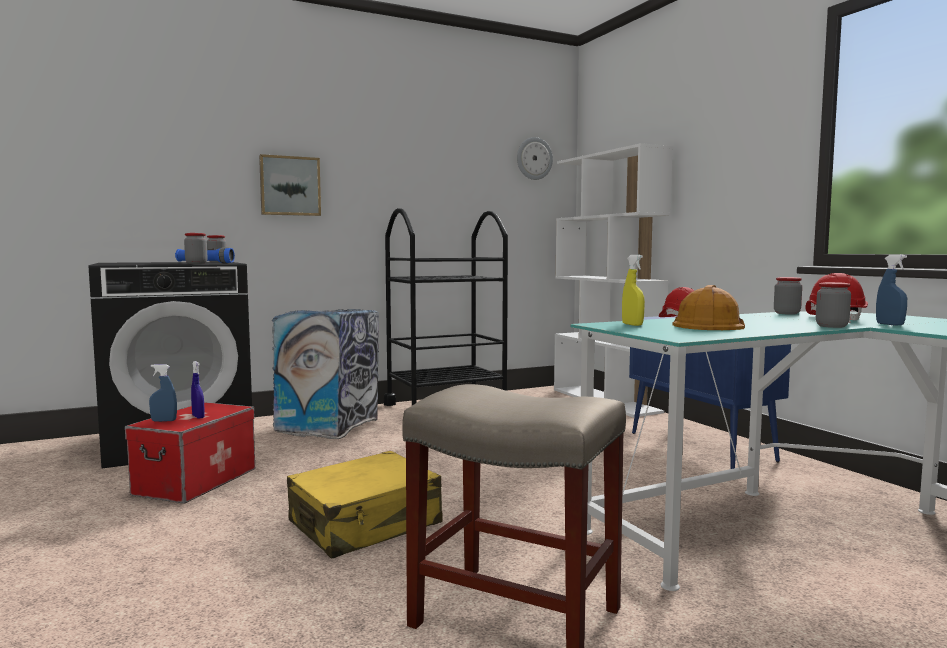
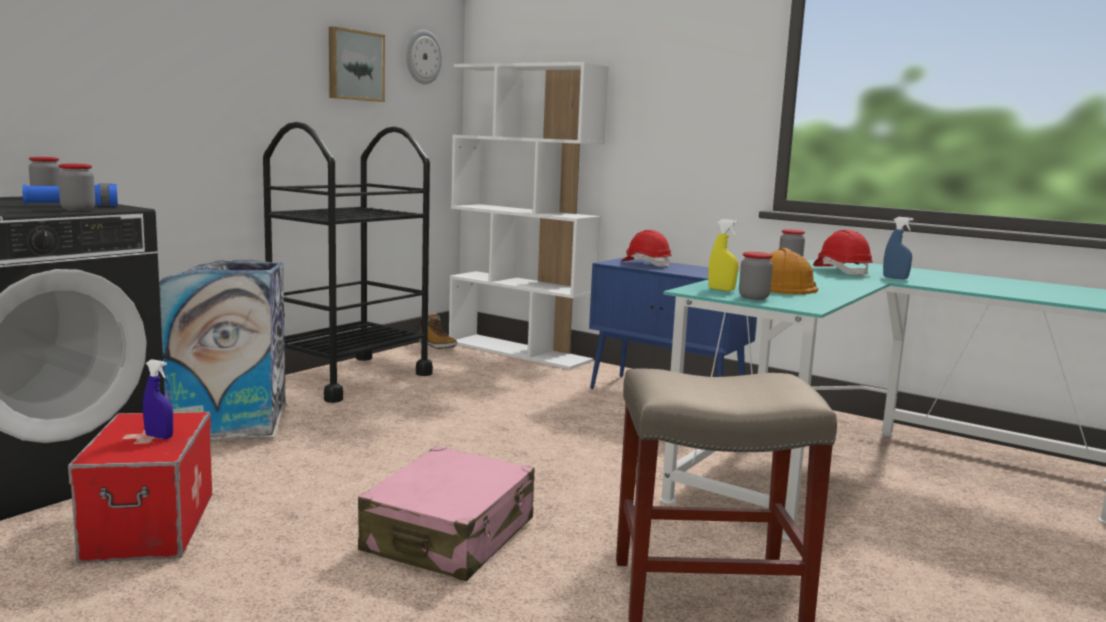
camera: 30 degrees left, 5 degrees up
blue spray bottle [149,364,177,422] -> none
picture [259,154,321,216] -> picture moved to [329,26,385,102]
yellow suitcase [287,451,443,558] -> pink suitcase [358,446,535,581]
jar [816,282,851,328] -> jar moved to [739,252,773,300]
none -> boot [419,313,457,349]

